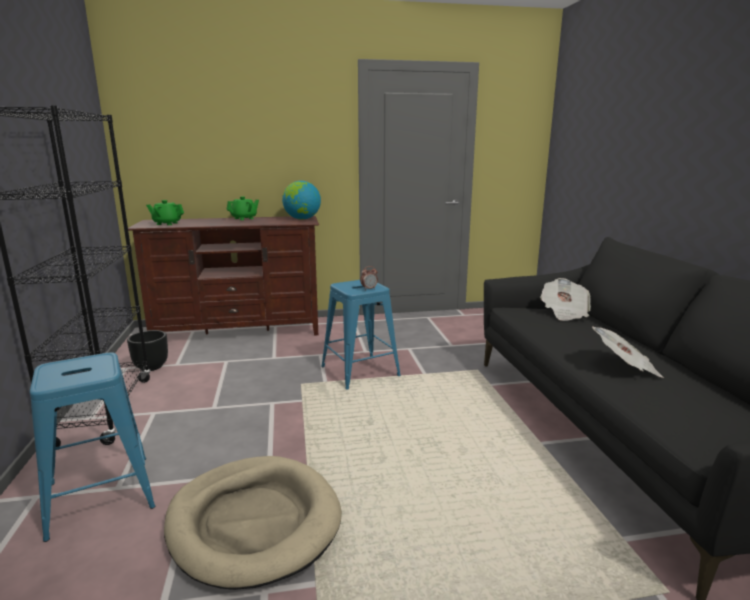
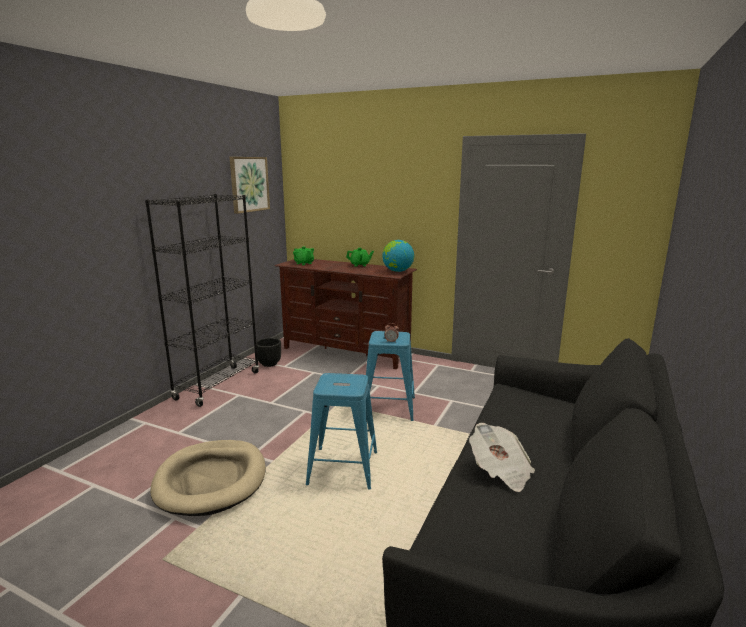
camera: 35 degrees right, 0 degrees up
blue stool [30,352,155,542] -> blue stool moved to [306,373,377,490]
newspaper [540,278,591,321] -> none
none -> picture [230,157,270,214]

